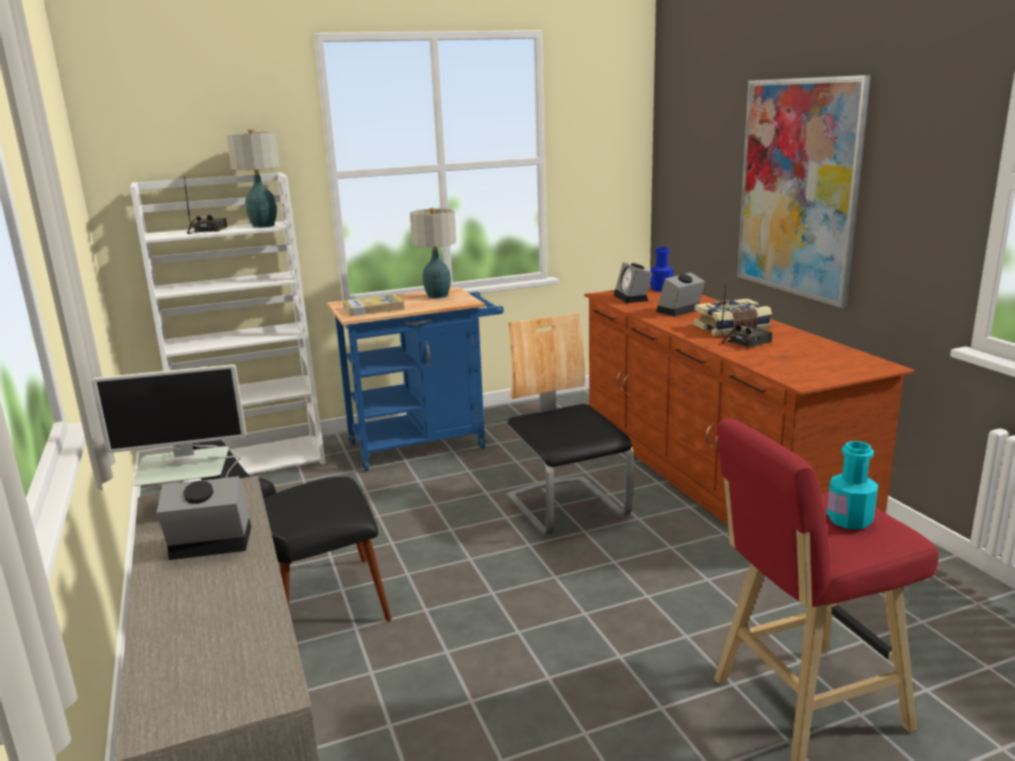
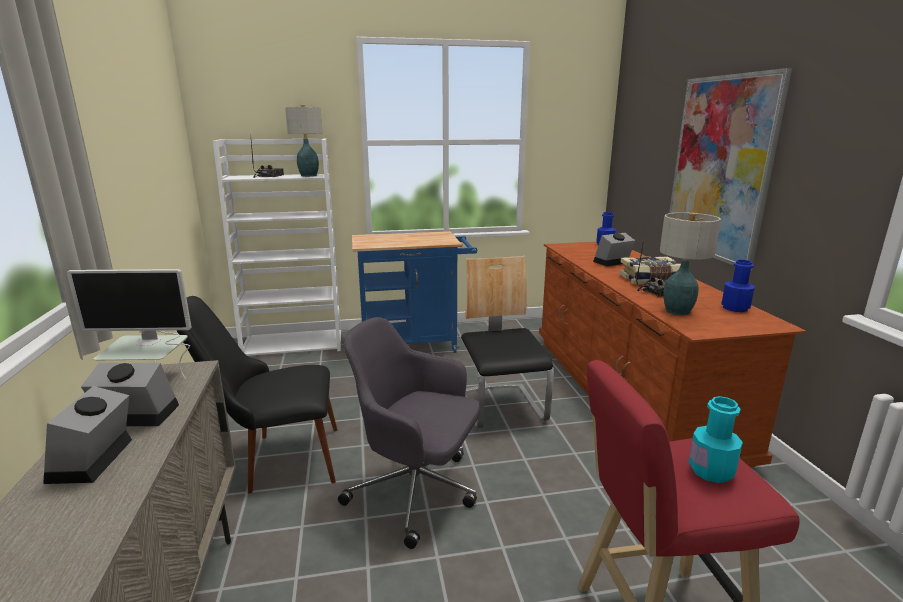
camera: 10 degrees right, 0 degrees up
book [343,295,405,316] -> none
table lamp [410,208,456,299] -> table lamp moved to [660,212,721,315]
alarm clock [614,262,653,303] -> alarm clock moved to [44,386,132,484]
none -> grey office chair [338,317,480,549]
none -> blue bottle [721,260,754,312]

